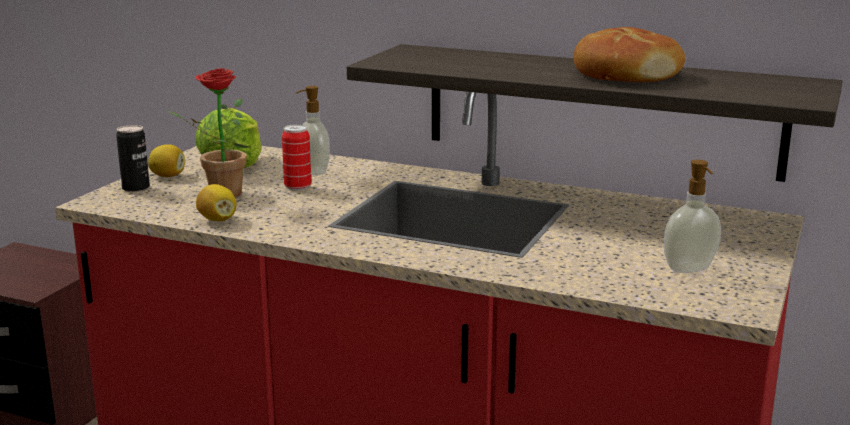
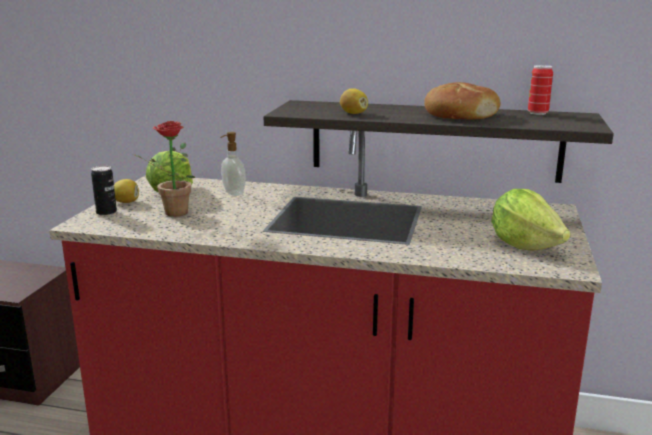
camera: 10 degrees left, 0 degrees up
lemon [196,184,237,221] -> lemon moved to [340,88,368,114]
can [282,124,311,191] -> can moved to [528,65,553,115]
soap dispenser [664,160,721,273] -> lettuce [491,189,571,251]

